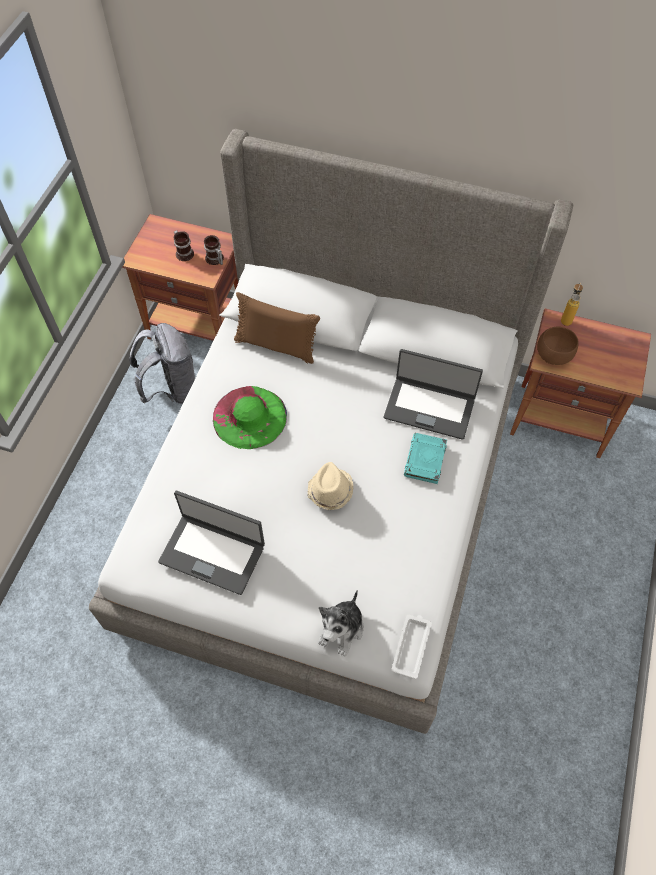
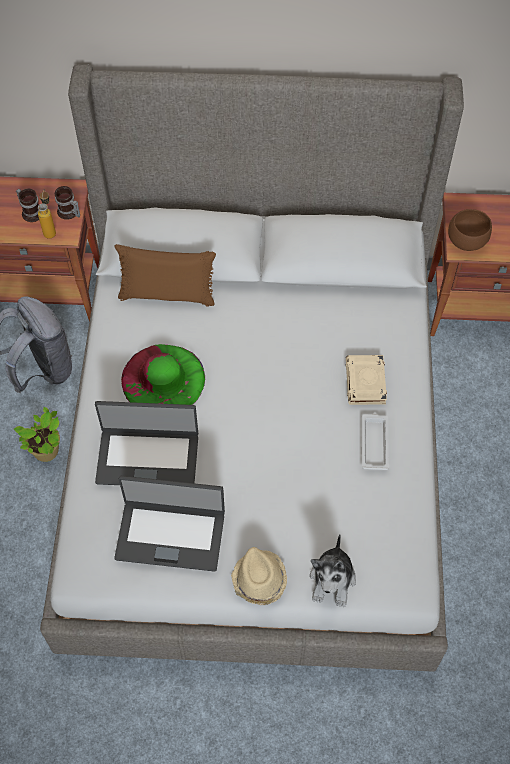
camera: 15 degrees left, 0 degrees up
beige hat [307,462,354,510] -> beige hat moved to [231,547,287,605]
laptop [384,349,483,440] -> laptop moved to [95,401,198,485]
white tray [391,615,432,679] -> white tray moved to [362,413,389,470]
turquoise book [404,433,447,484] -> beige book [346,355,387,405]
bottle [561,282,583,326] -> bottle moved to [38,190,56,239]
none -> potted plant [14,407,60,462]

